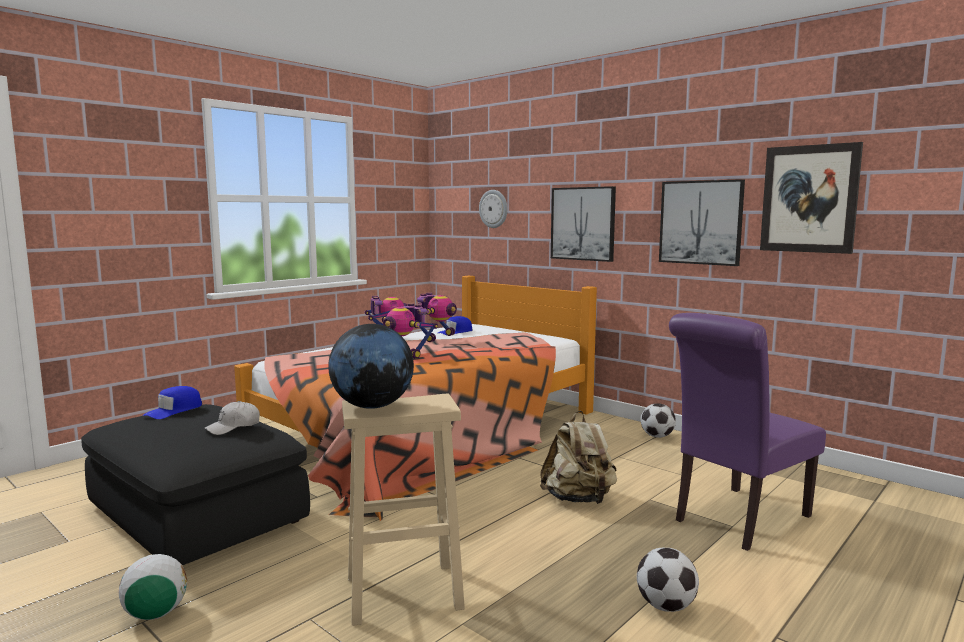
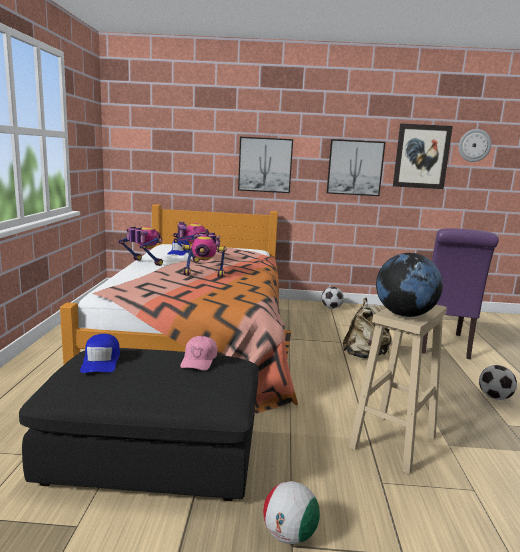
camera: 40 degrees left, 5 degrees up
white cap [204,401,260,435] -> pink cap [180,336,217,371]
wall clock [479,190,508,228] -> wall clock moved to [459,129,491,162]

